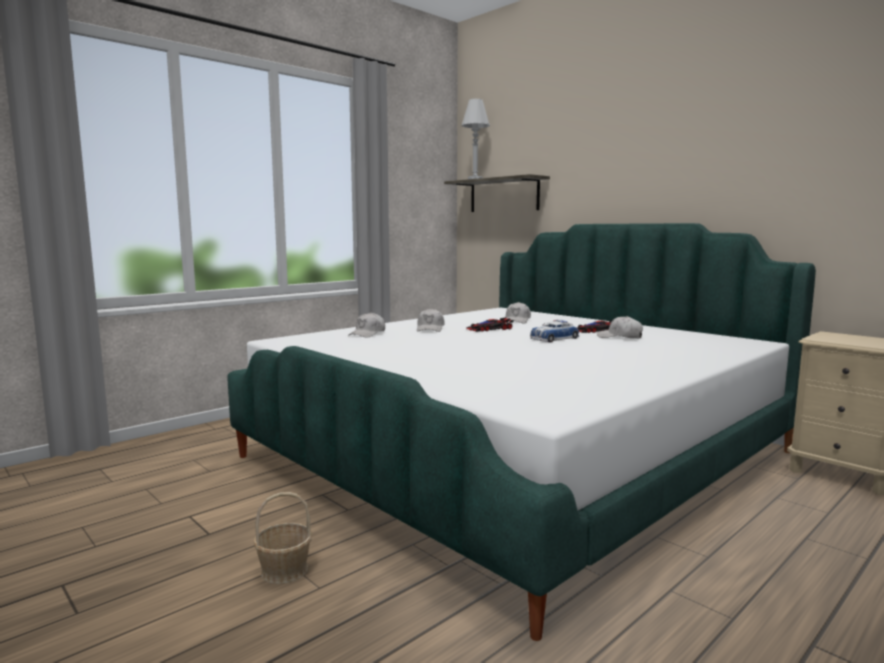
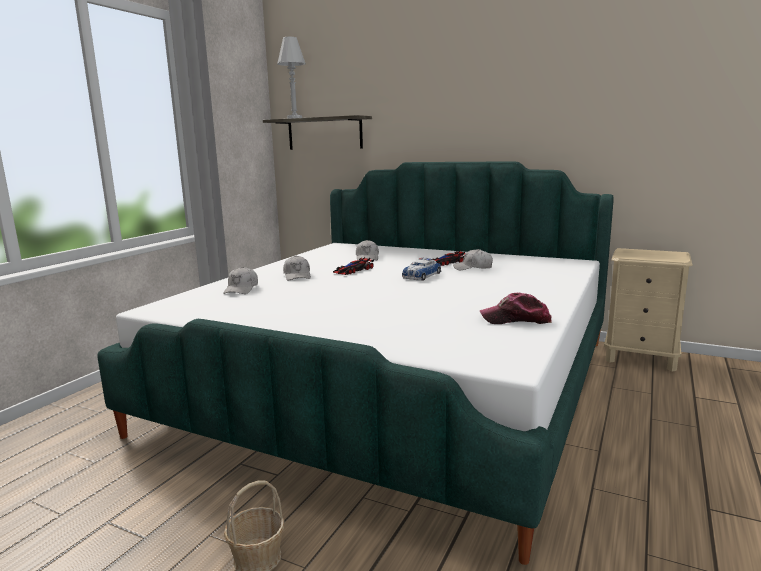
camera: 20 degrees left, 5 degrees up
none -> cap [480,293,552,324]

